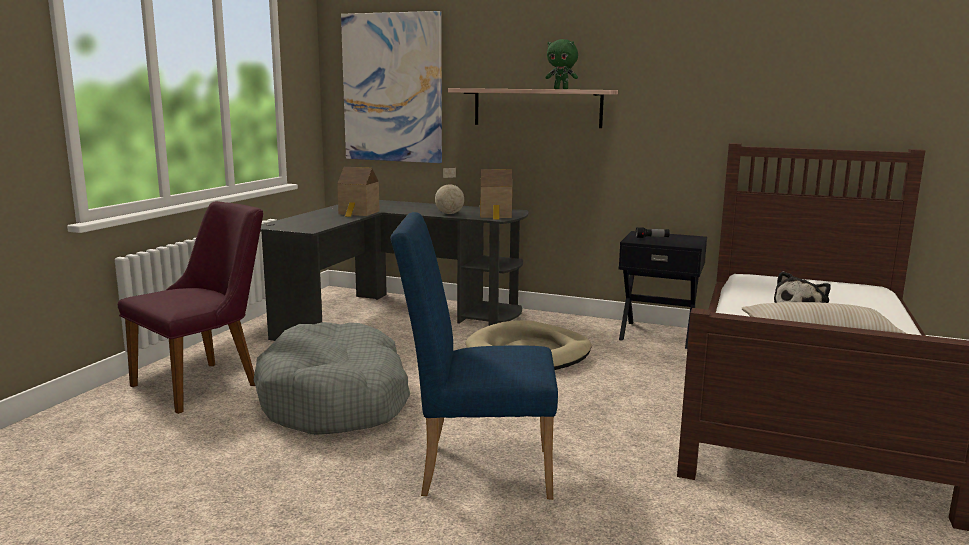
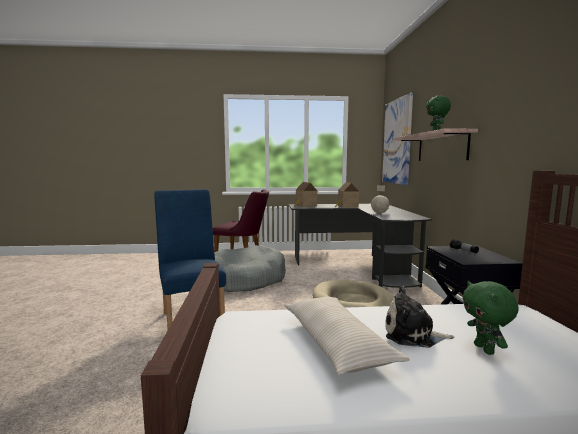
camera: 65 degrees right, 5 degrees down
toy house [479,169,512,220] -> toy house moved to [294,182,317,207]
none -> green plush toy [463,281,519,355]

